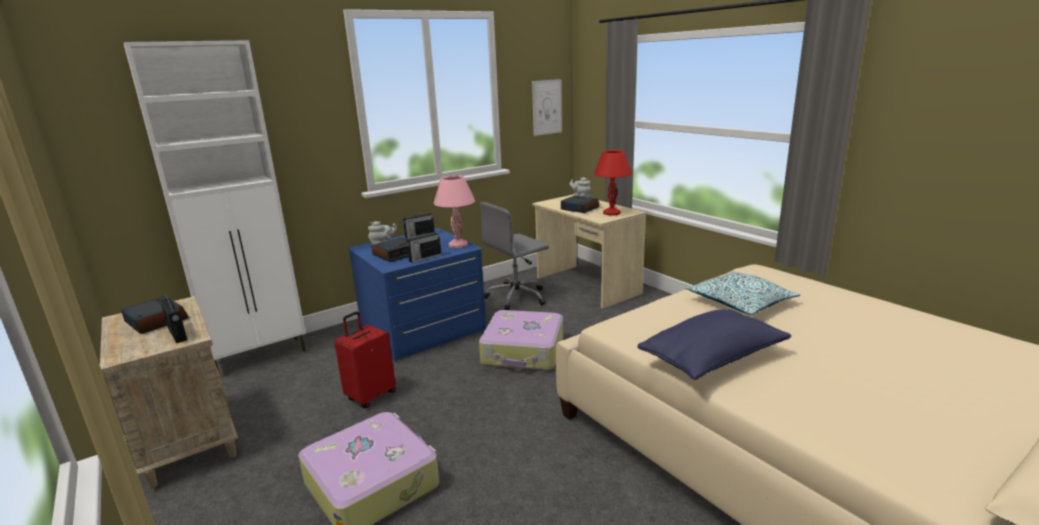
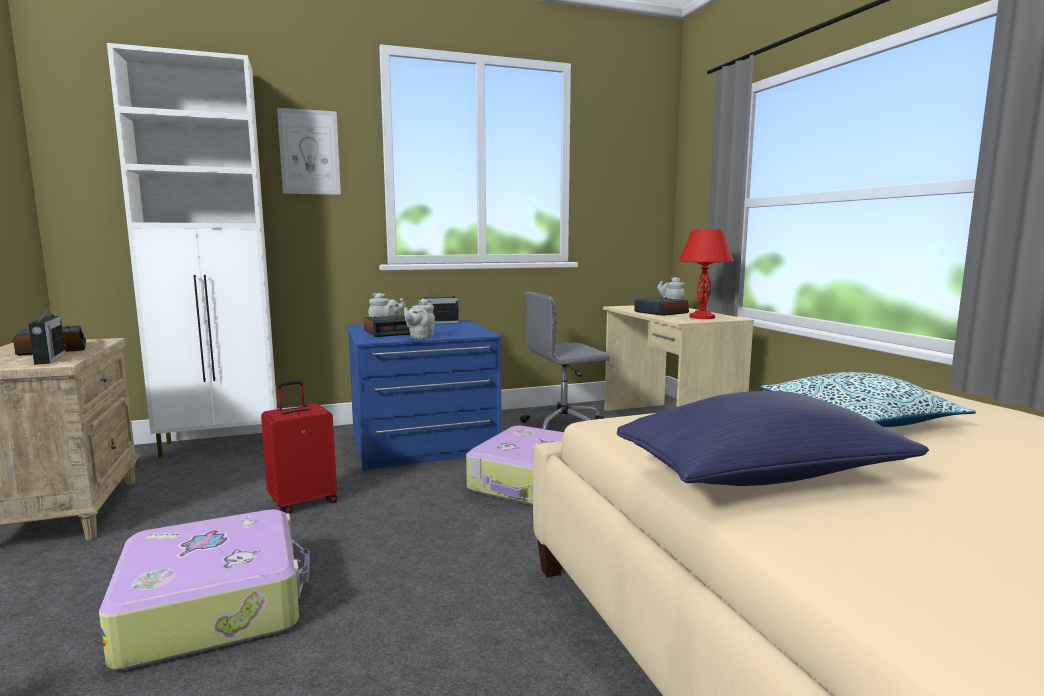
camera: 15 degrees right, 10 degrees down
radio [406,230,442,263] -> grey teapot [404,299,435,339]
pink table lamp [434,175,475,248] -> none
picture [532,79,562,136] -> picture moved to [277,108,341,195]

